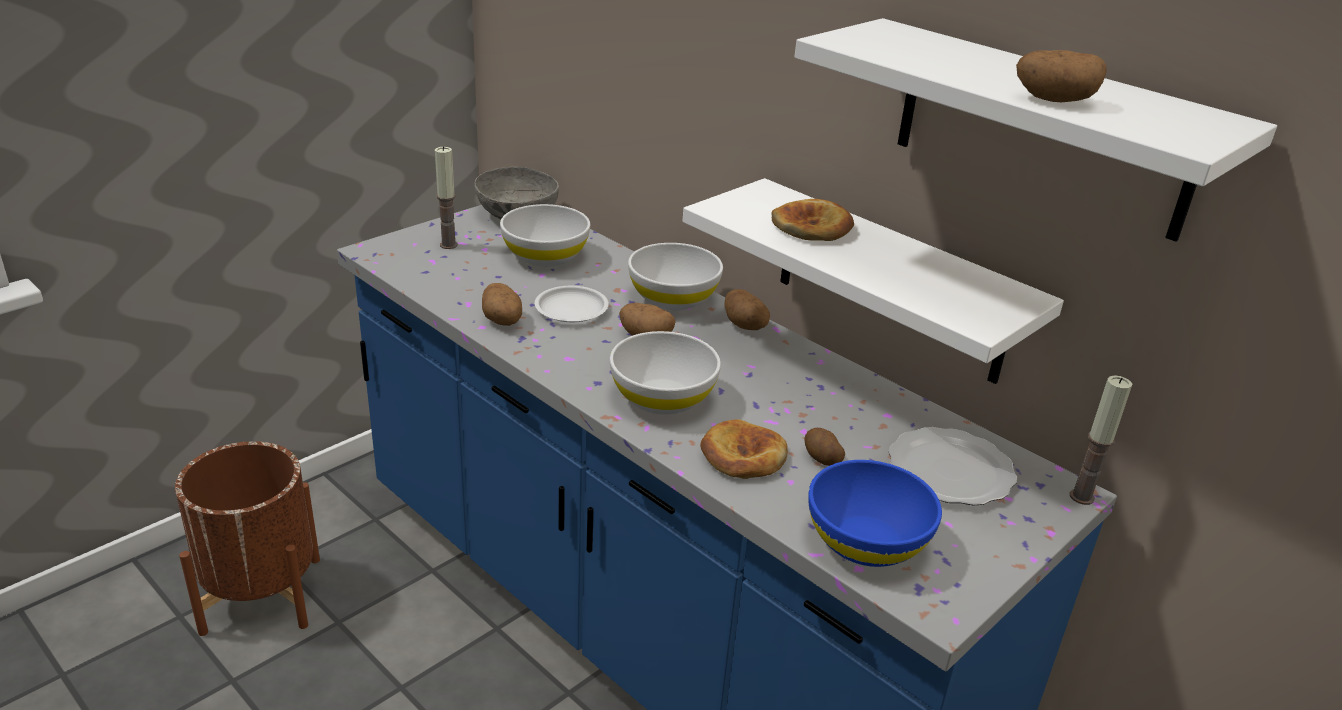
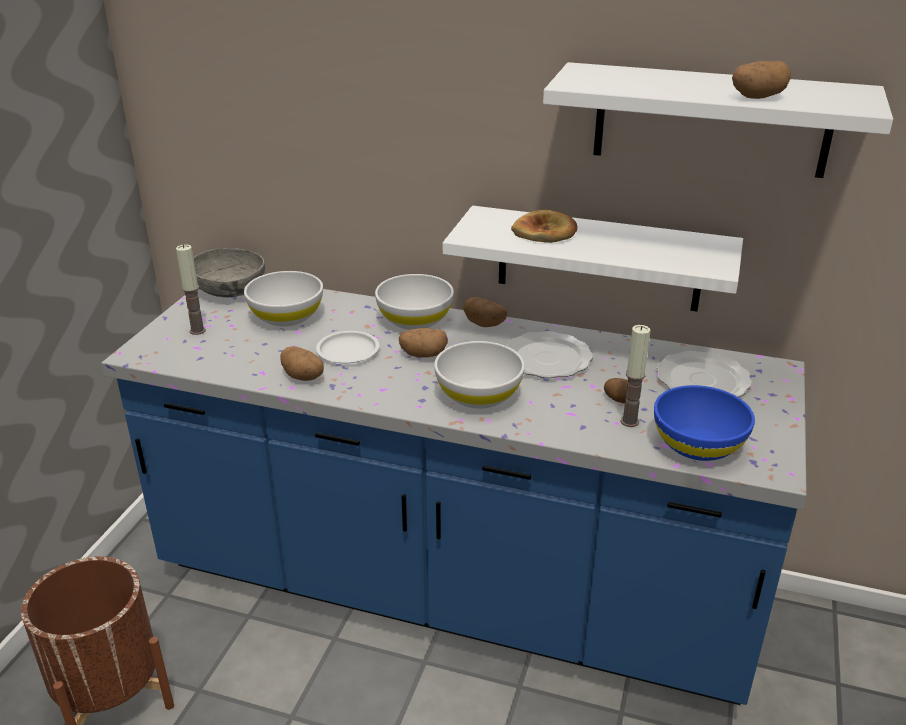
camera: 25 degrees left, 0 degrees up
bread [700,419,788,479] -> none
candle [1070,375,1132,505] -> candle moved to [620,325,651,427]
none -> plate [507,331,593,378]

